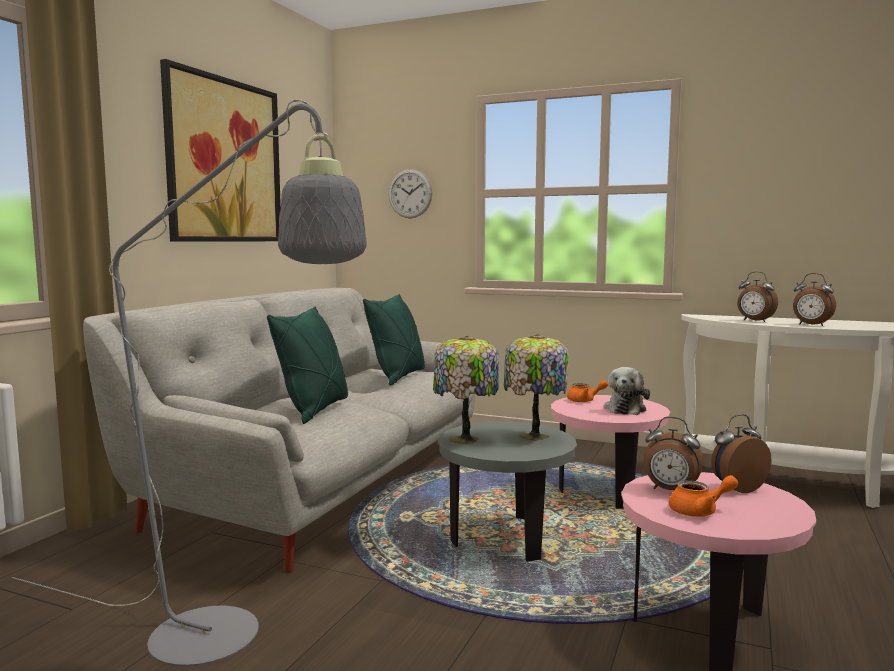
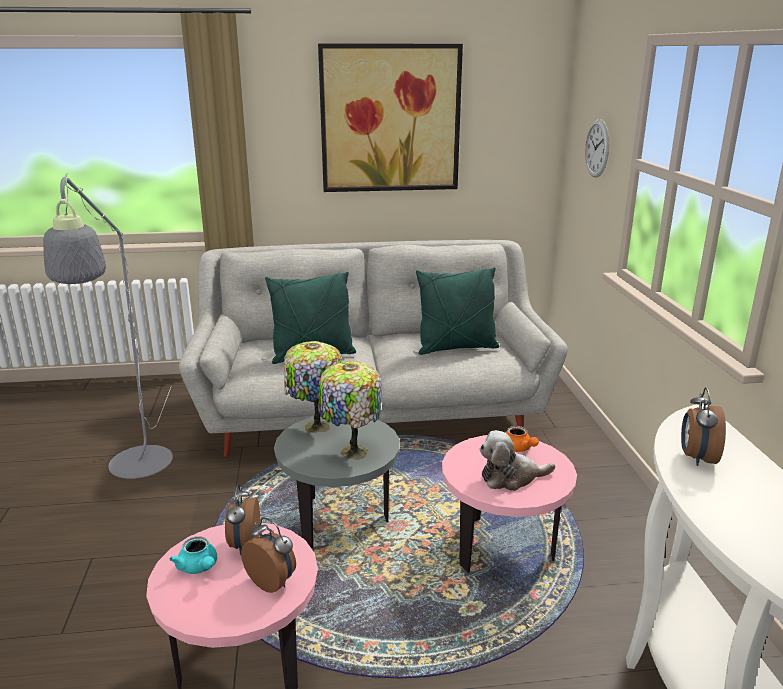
camera: 60 degrees right, 15 degrees up
orange teapot [669,475,738,517] -> turquoise teapot [169,536,217,574]
alarm clock [793,273,836,326] -> none

